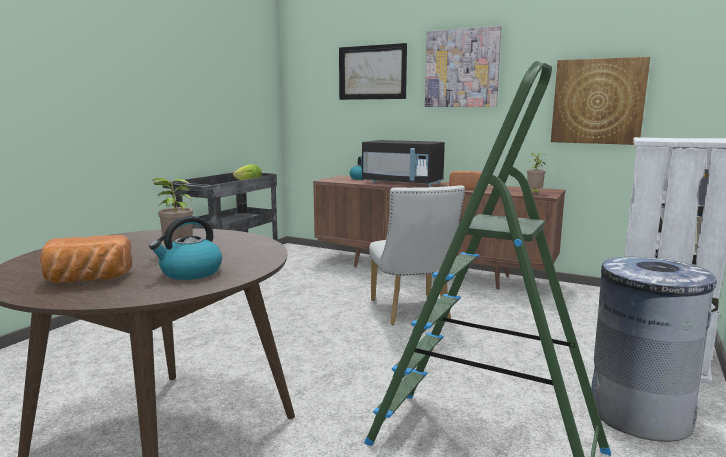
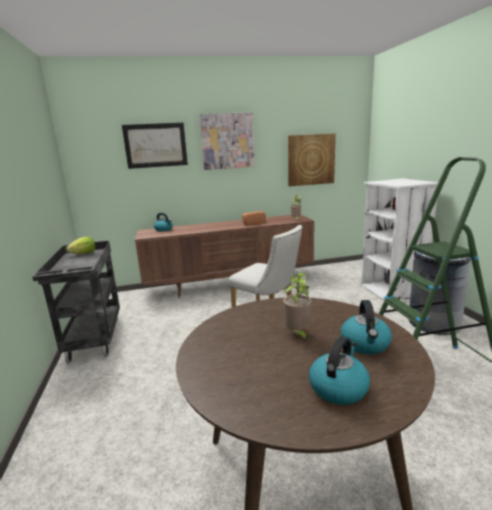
camera: 40 degrees left, 5 degrees up
bread [40,235,132,283] -> kettle [309,336,370,405]
black microwave [362,140,445,187] -> none

